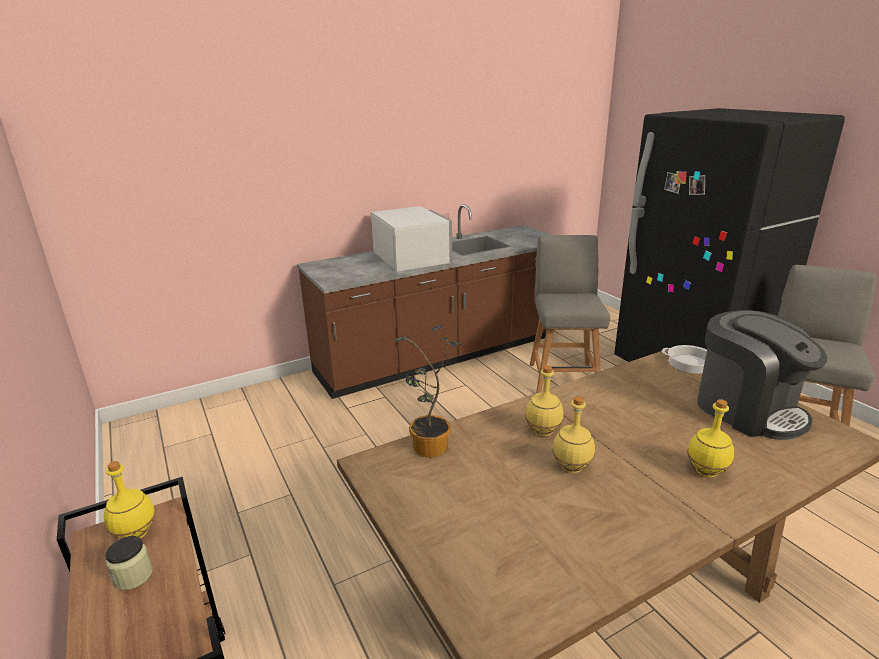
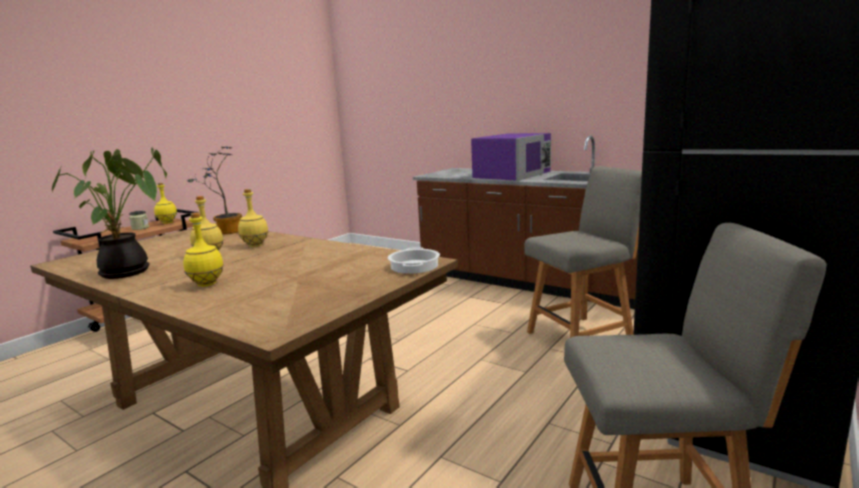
camera: 65 degrees right, 10 degrees down
white microwave [371,206,452,272] -> purple microwave [471,133,551,181]
coffee machine [697,310,827,440] -> none
none -> potted plant [52,147,167,279]

